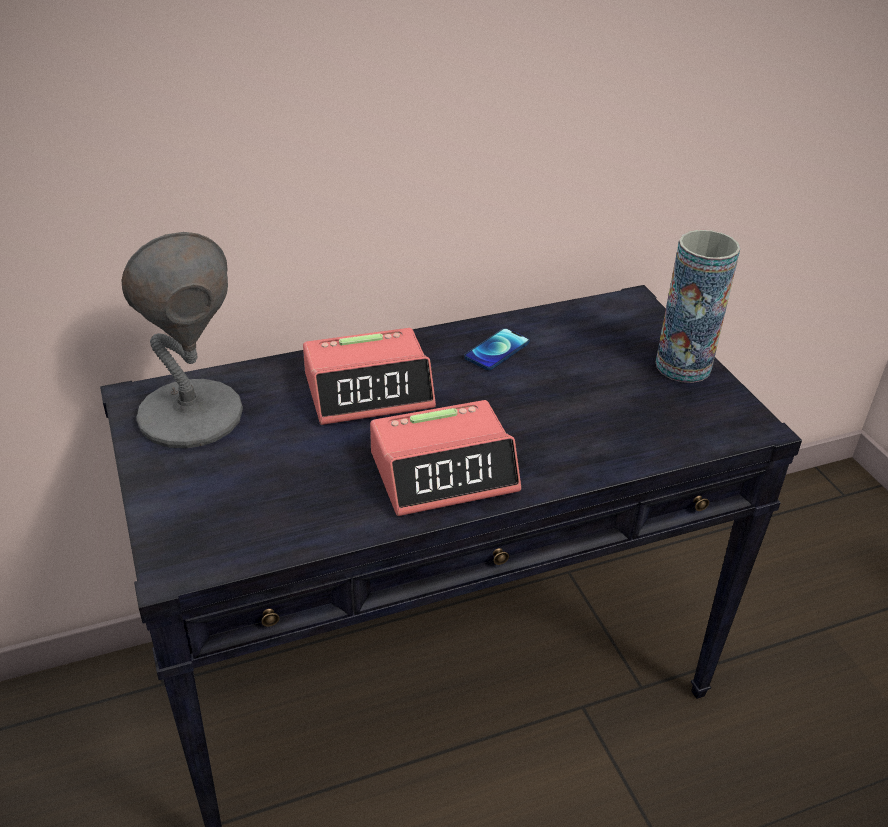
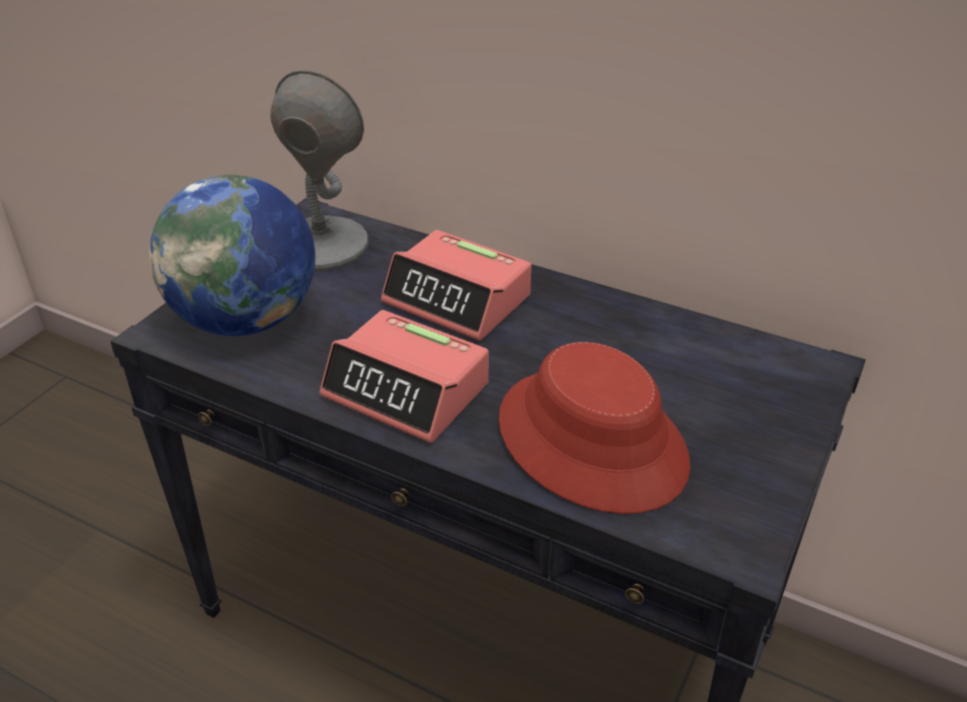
camera: 50 degrees right, 0 degrees up
phone [464,328,529,370] -> none
vase [656,230,741,383] -> none
none -> globe [149,175,315,336]
none -> red hat [499,342,690,514]

